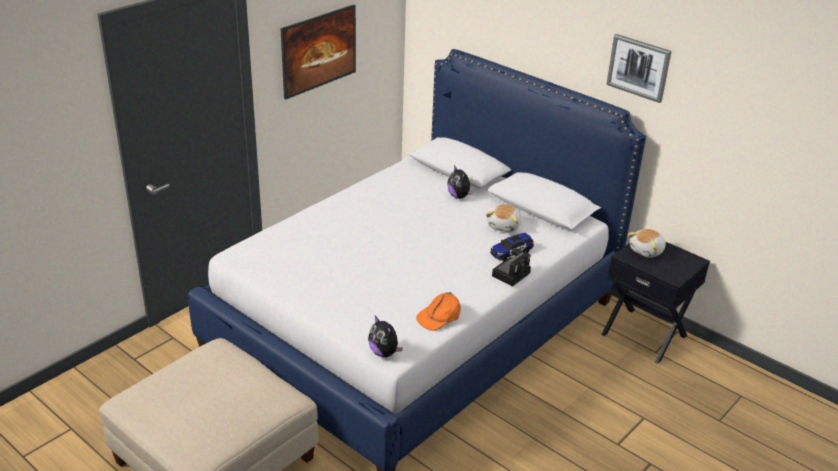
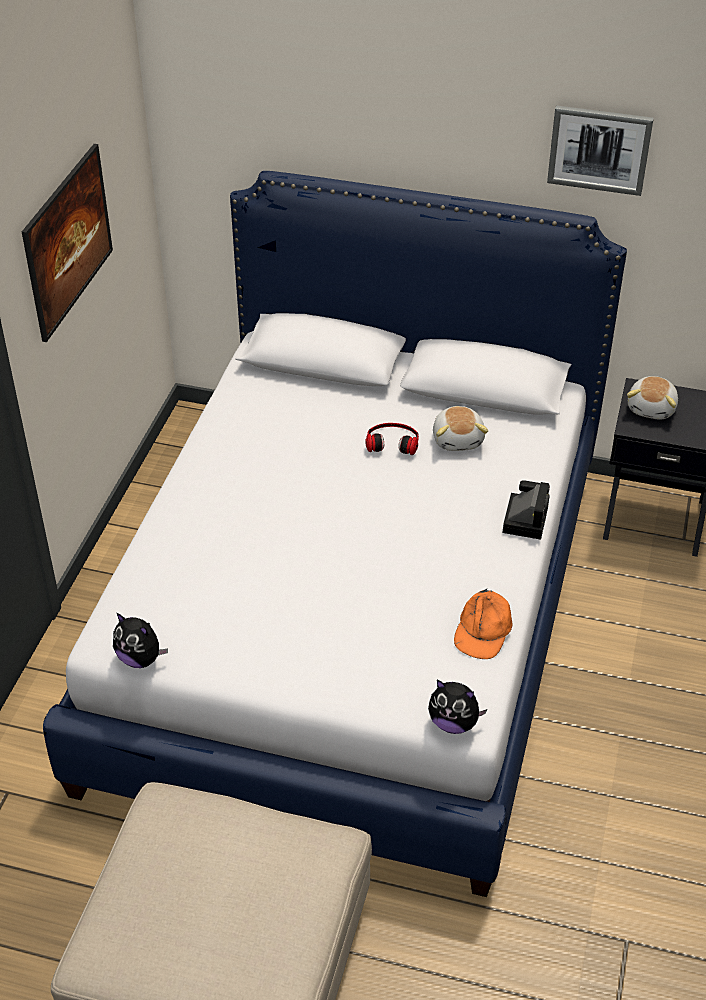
camera: 25 degrees left, 10 degrees up
plush toy [447,165,473,199] -> plush toy moved to [113,612,168,668]
toy car [490,233,534,261] -> none
none -> headphones [365,423,419,455]

